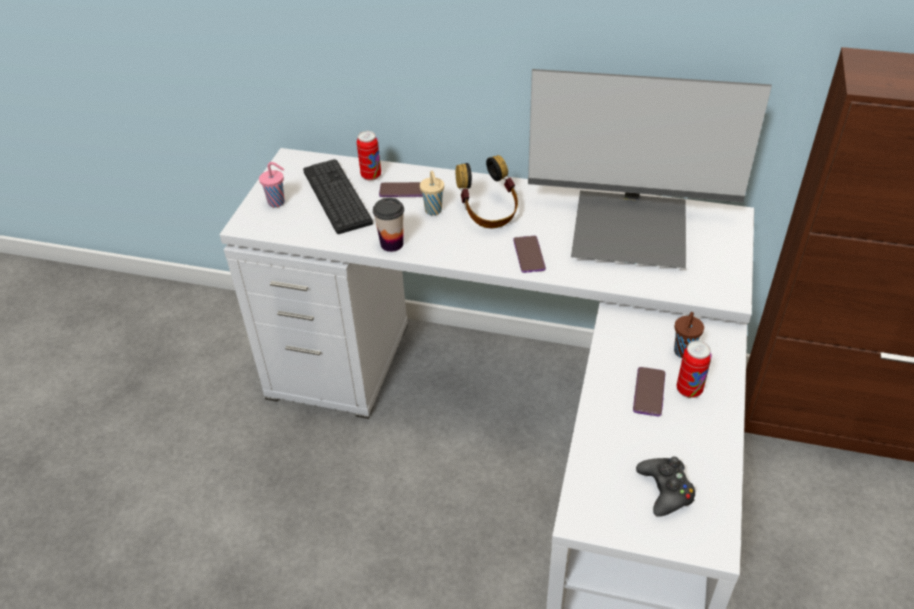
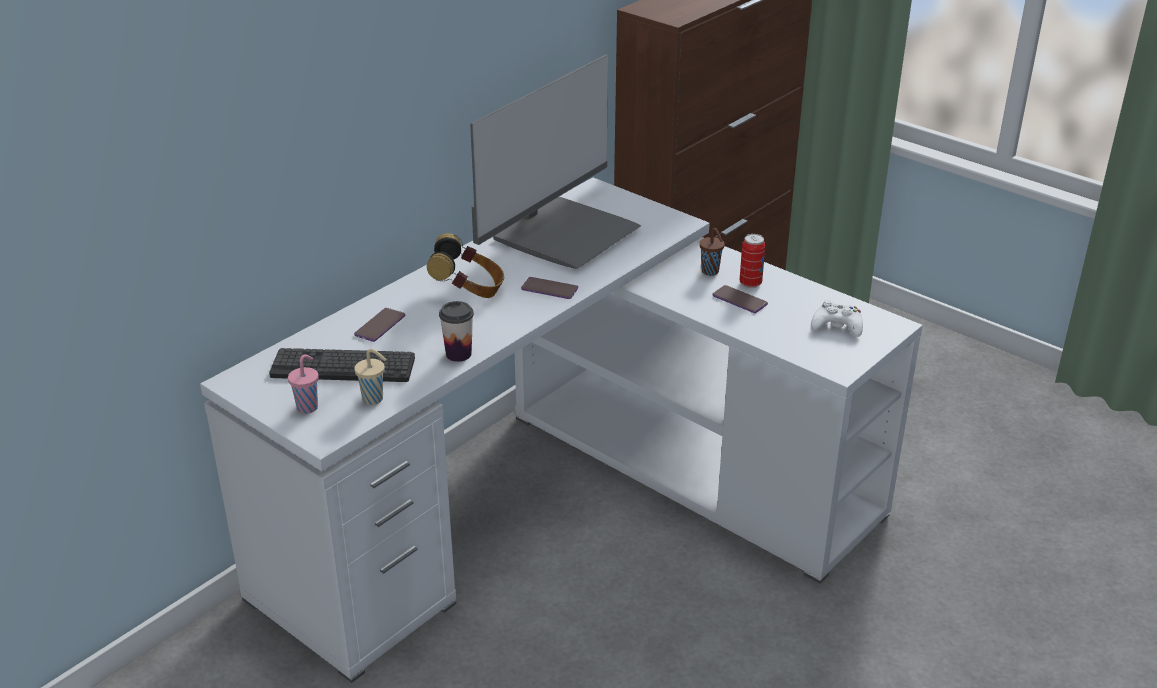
camera: 65 degrees left, 10 degrees down
can [357,131,381,181] -> none
beige cup [420,171,444,215] -> beige cup moved to [354,349,386,405]
black game controller [636,457,695,517] -> white game controller [811,300,863,337]

